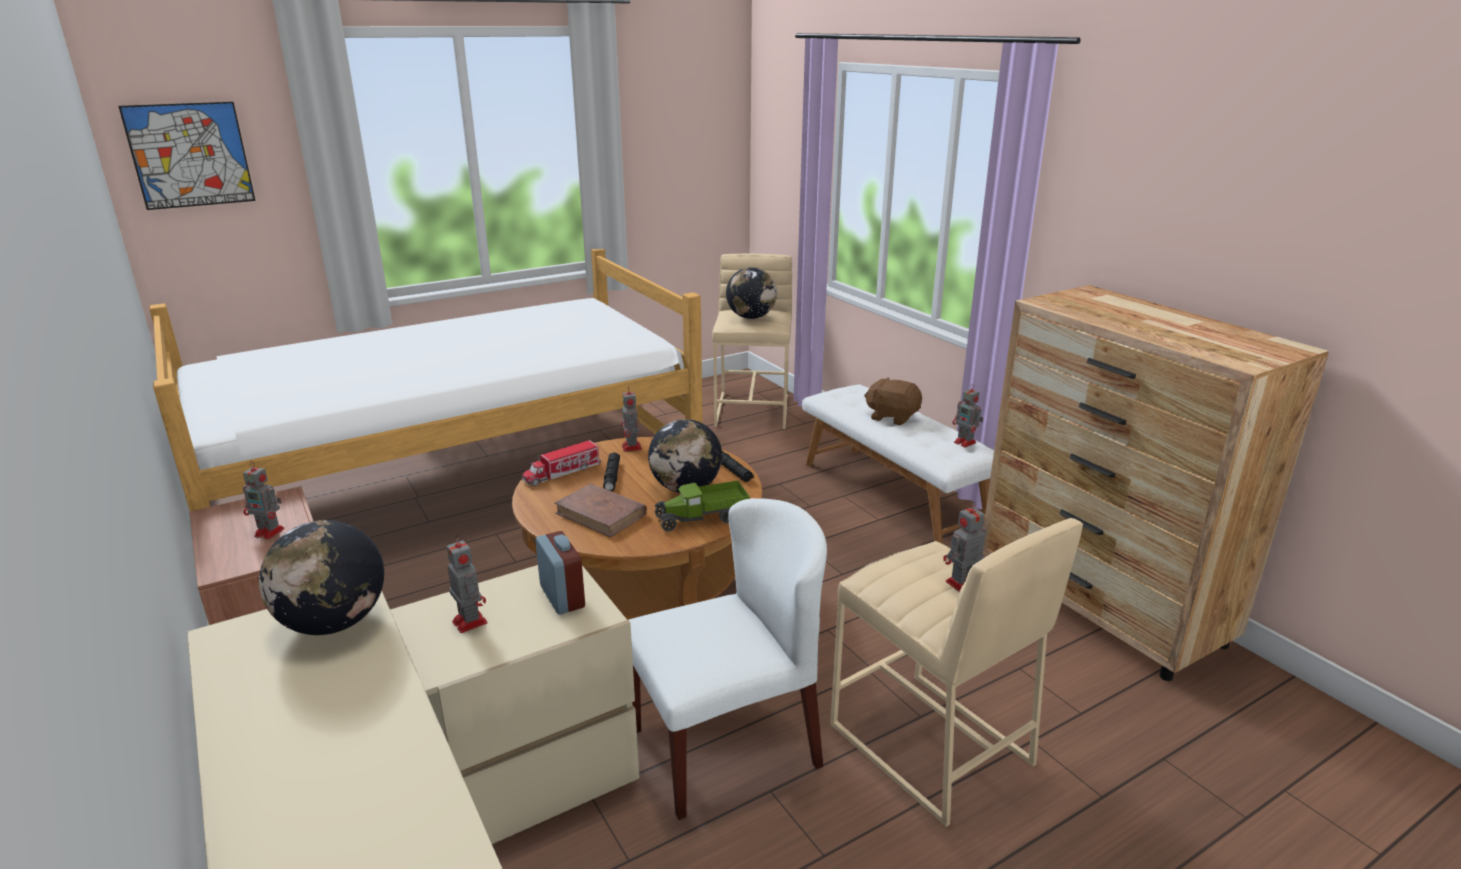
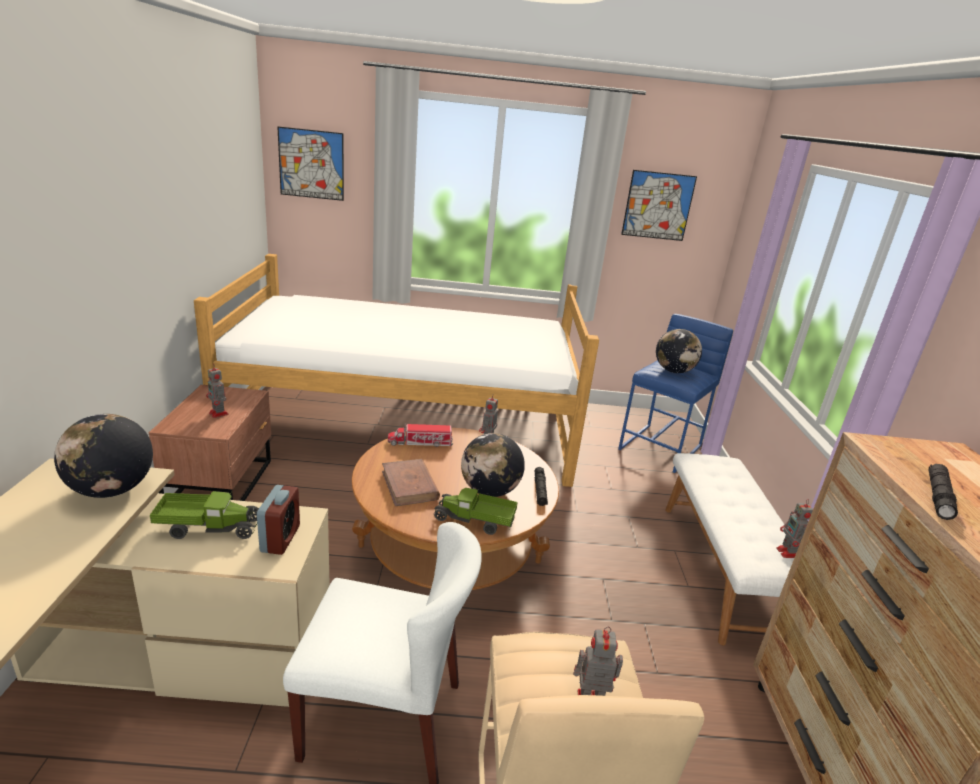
camera: 30 degrees right, 0 degrees up
toy robot [447,535,487,633] -> toy truck [150,491,259,539]
black flashlight [603,452,620,491] -> black flashlight moved to [929,464,958,520]
beige stool [712,254,792,429] -> blue stool [618,314,733,473]
brown plush toy [864,377,922,426] -> none
none -> picture [621,170,697,241]

